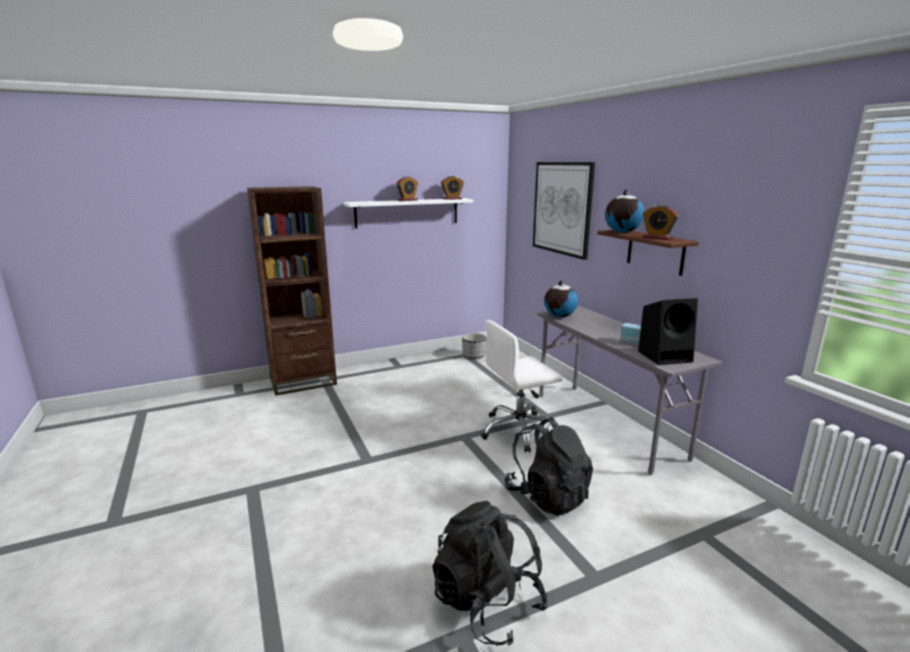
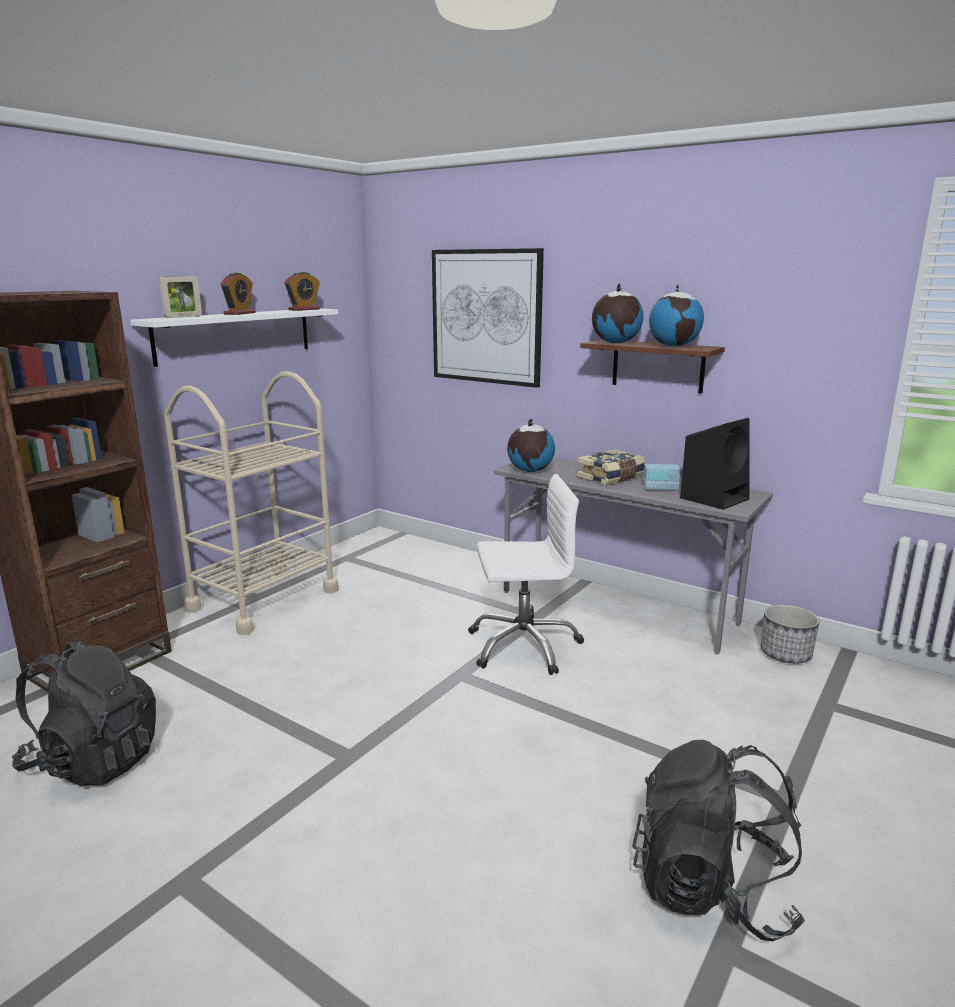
camera: 30 degrees left, 0 degrees up
planter [462,333,486,359] -> planter moved to [761,605,820,663]
white office chair [481,320,563,453] -> white office chair turned 135 degrees counterclockwise [468,474,584,675]
black backpack [504,417,593,516] -> black backpack moved to [12,638,156,786]
alarm clock [643,205,679,240] -> globe [649,284,704,347]
none -> picture frame [159,276,202,318]
none -> beige cart [164,371,339,635]
none -> book [577,449,646,485]

